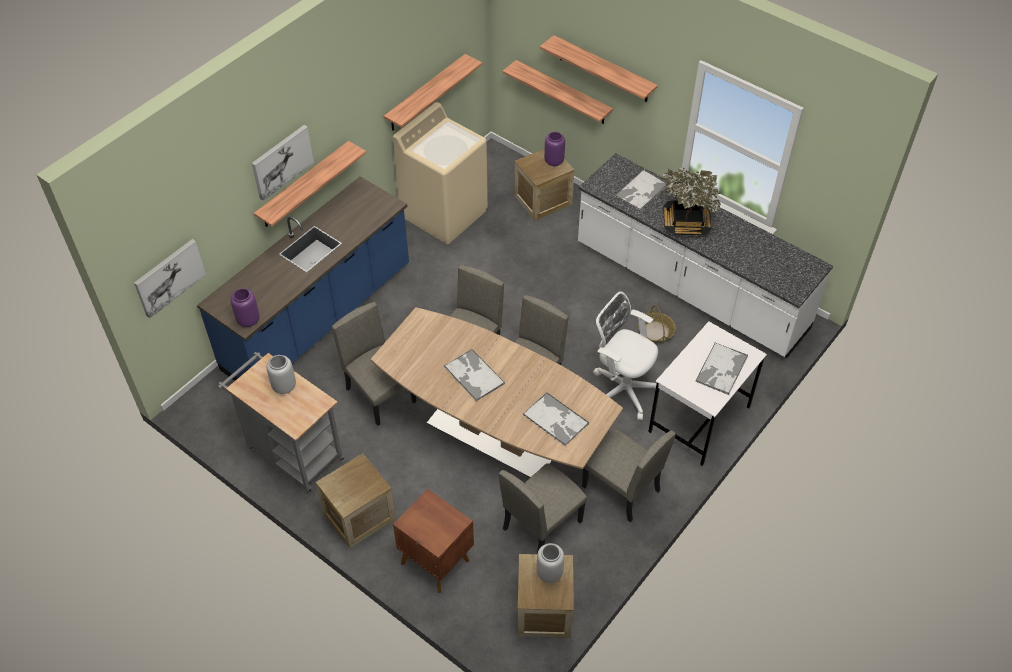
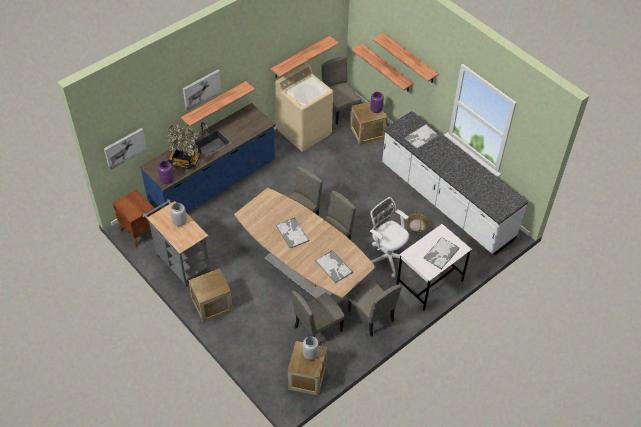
camera: 10 degrees right, 0 degrees up
beige chair [332,302,416,426] -> beige chair moved to [321,57,361,125]
brown nightstand [393,489,474,593] -> brown nightstand moved to [113,189,155,248]
potted plant [662,167,721,235] -> potted plant moved to [167,124,201,169]

